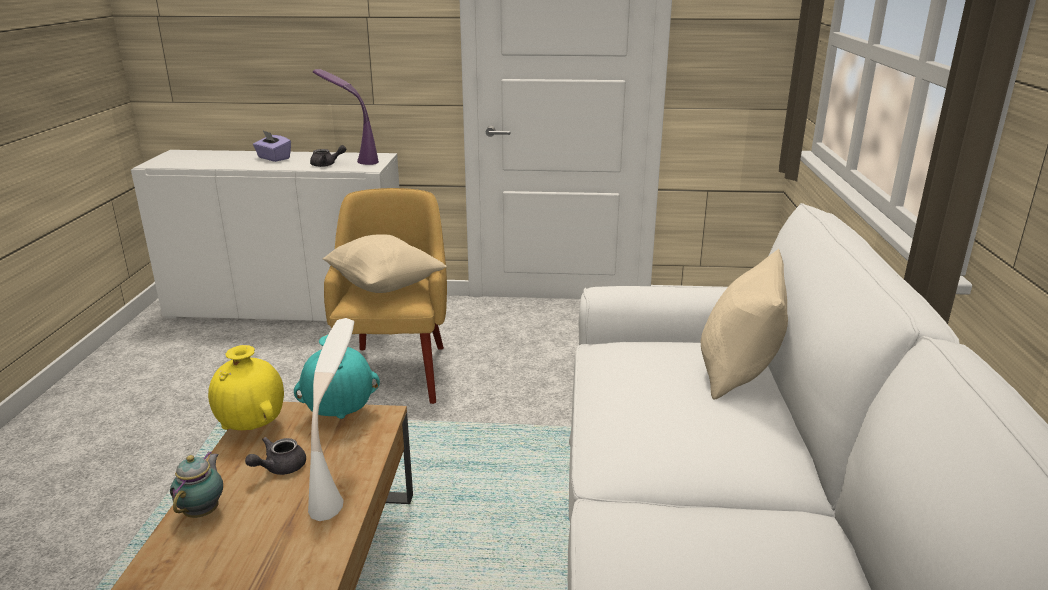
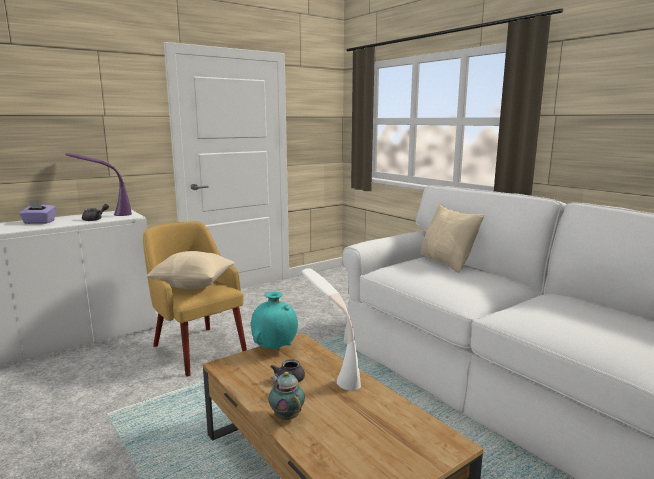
camera: 40 degrees left, 10 degrees down
yellow vase [208,345,284,430] -> none

